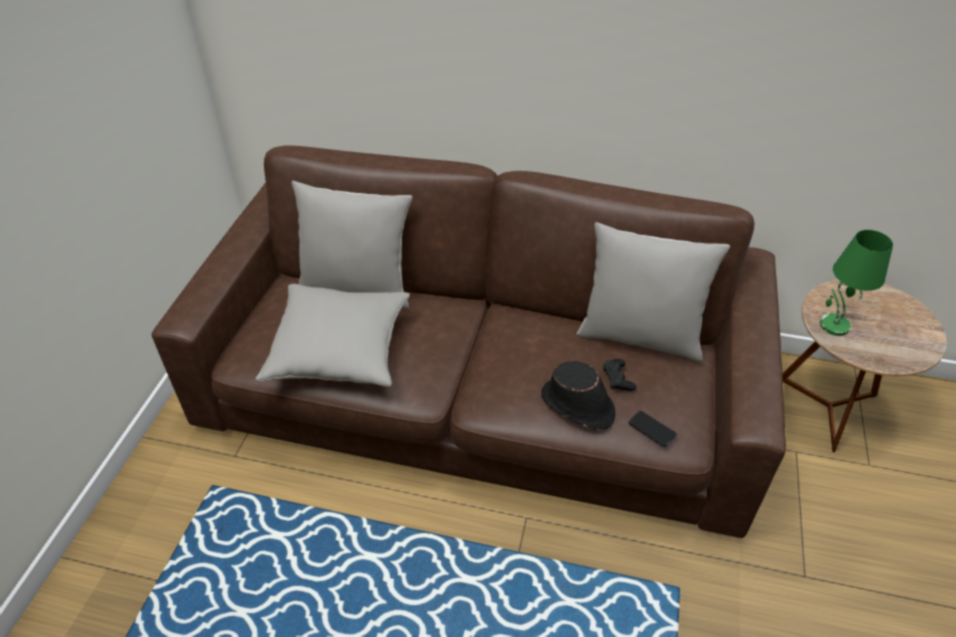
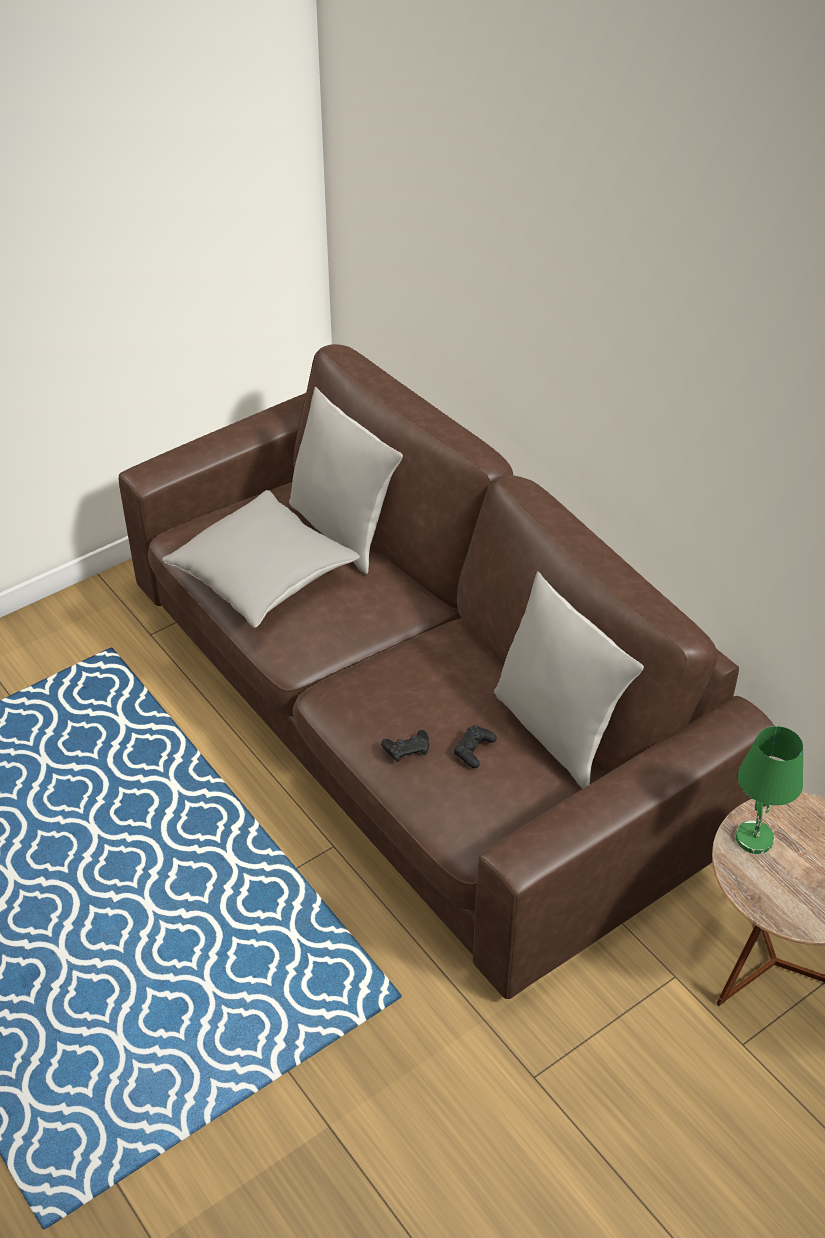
camera: 40 degrees right, 0 degrees up
black hat [541,361,616,430] -> black game controller [381,730,429,762]
phone [629,411,677,447] -> none

